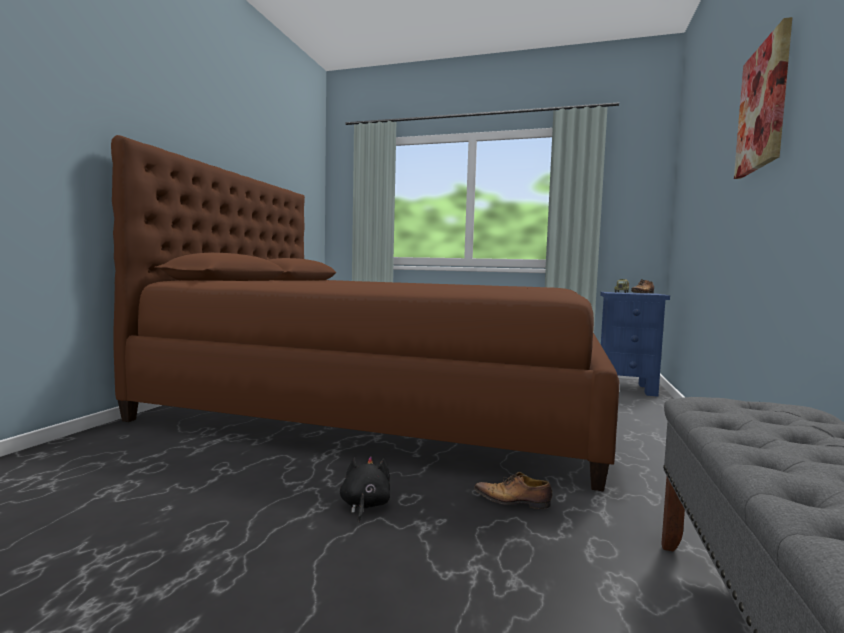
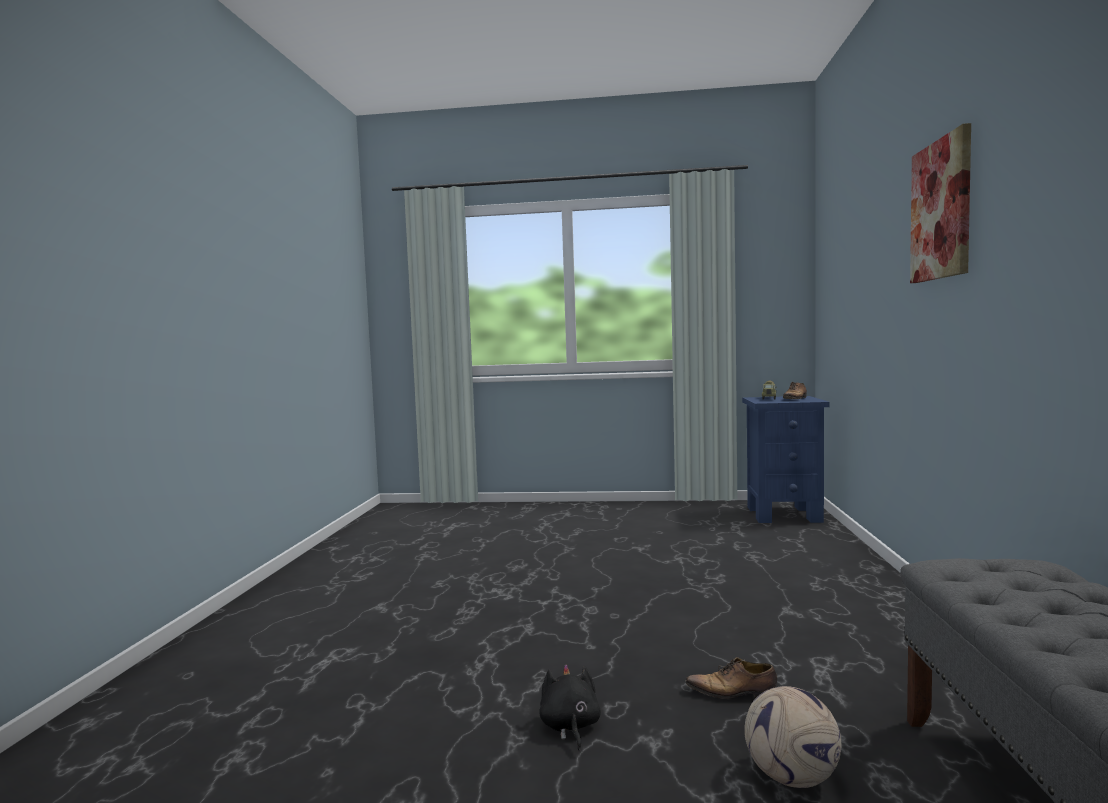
camera: 10 degrees left, 0 degrees up
brown bed [111,135,619,491] -> none
none -> football [744,686,841,788]

